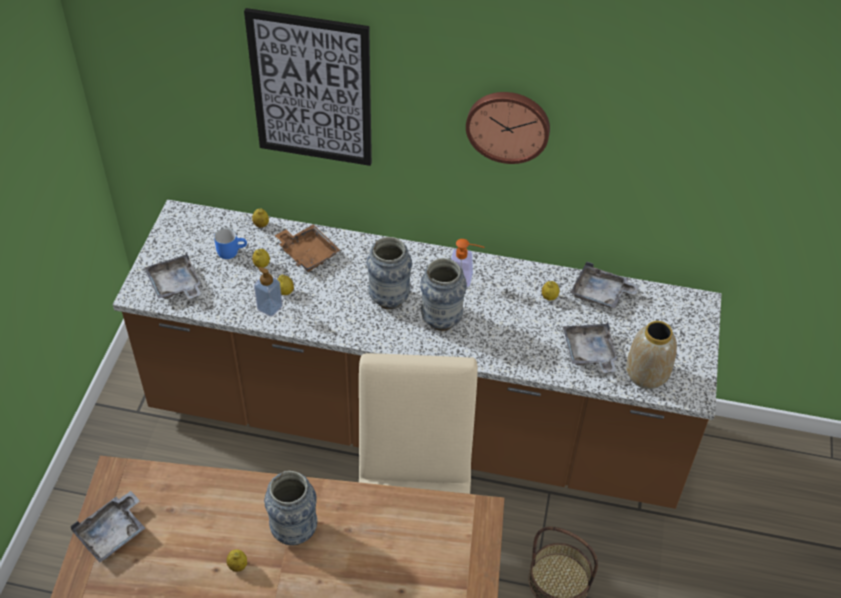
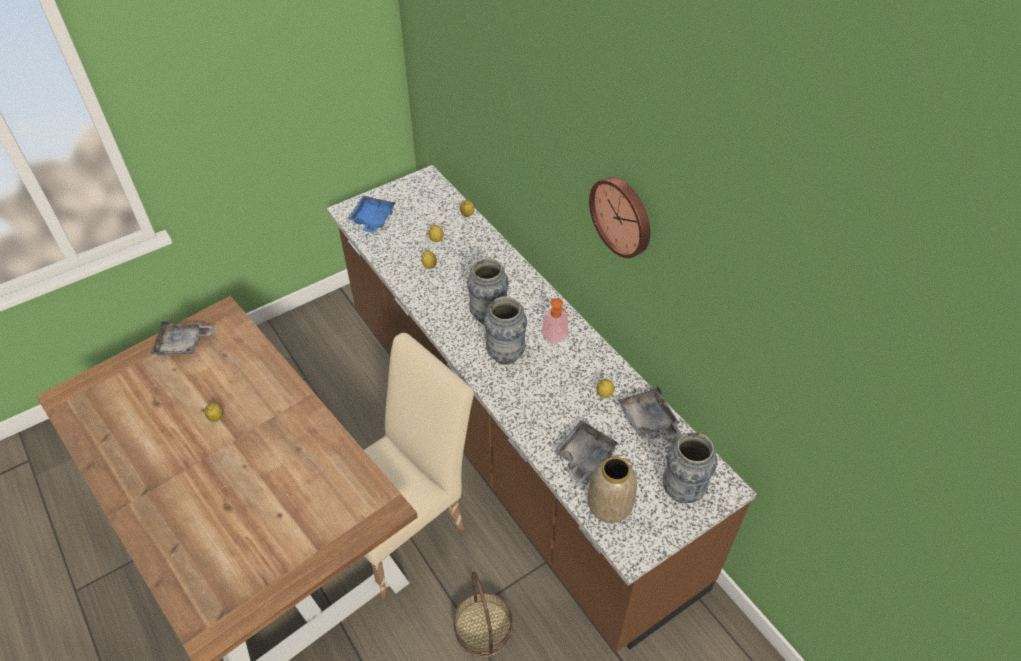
camera: 45 degrees right, 0 degrees up
grey tray [144,252,202,299] -> blue tray [347,196,396,233]
blue mug [214,228,247,259] -> none
picture [244,8,372,166] -> none
soap dispenser [254,267,282,317] -> none
vase [264,471,317,545] -> vase moved to [663,432,717,503]
brown tray [275,224,341,272] -> none

